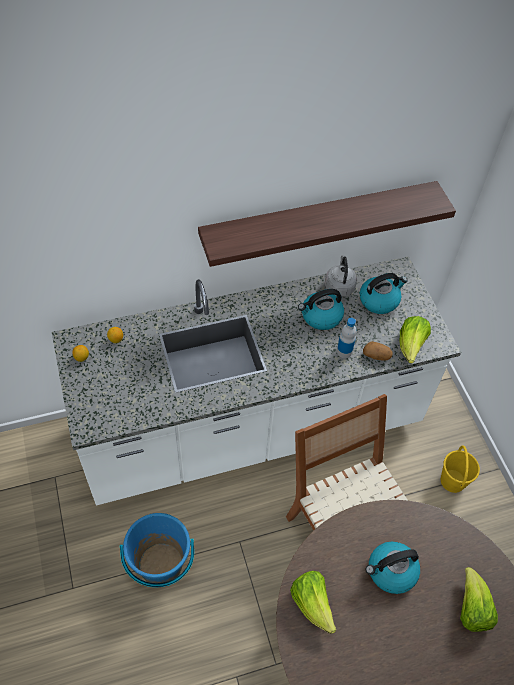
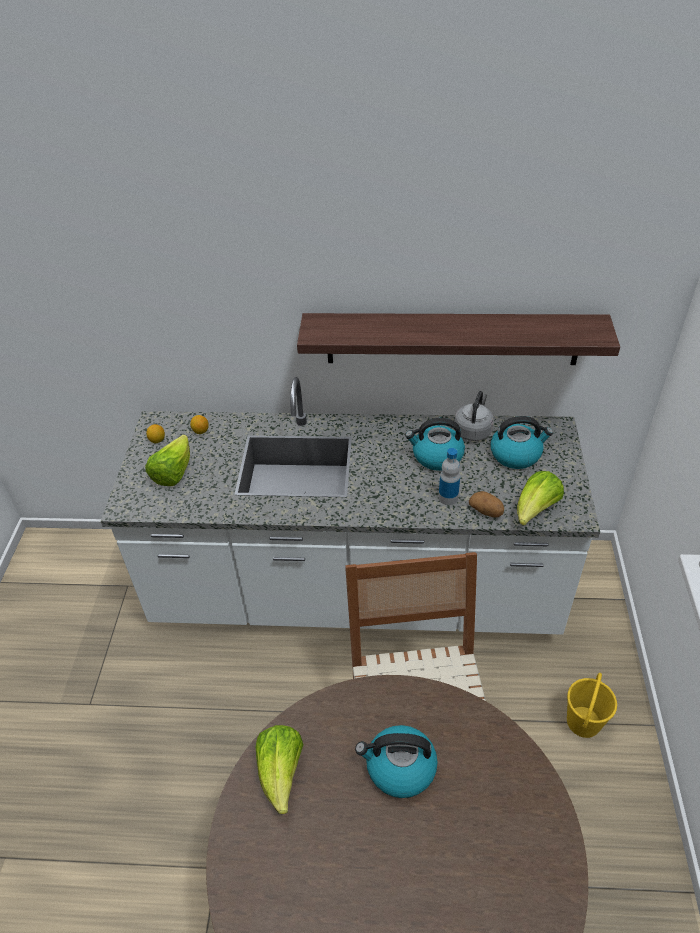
camera: 25 degrees right, 10 degrees down
blue bucket [120,513,194,587] -> none
lettuce [460,567,498,632] -> lettuce moved to [145,434,190,486]

